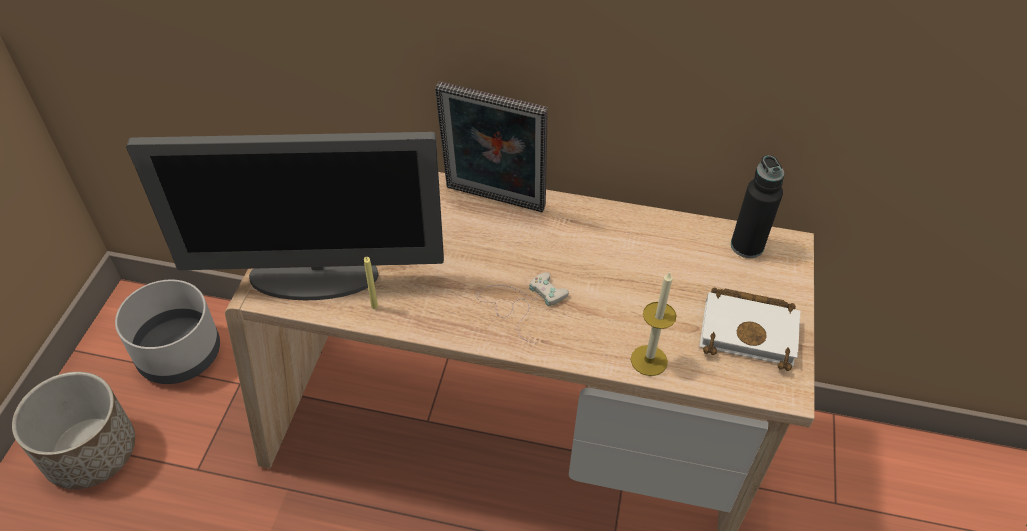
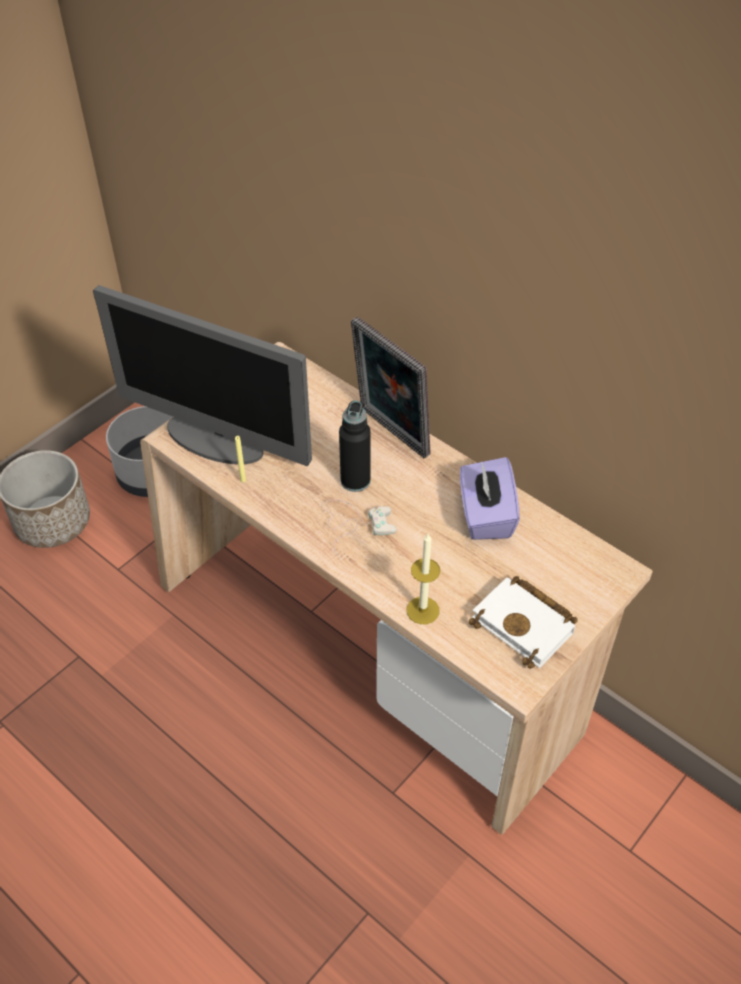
camera: 30 degrees right, 0 degrees up
black bottle [731,155,784,258] -> black bottle moved to [339,401,370,492]
none -> purple tissue box [460,457,520,540]

